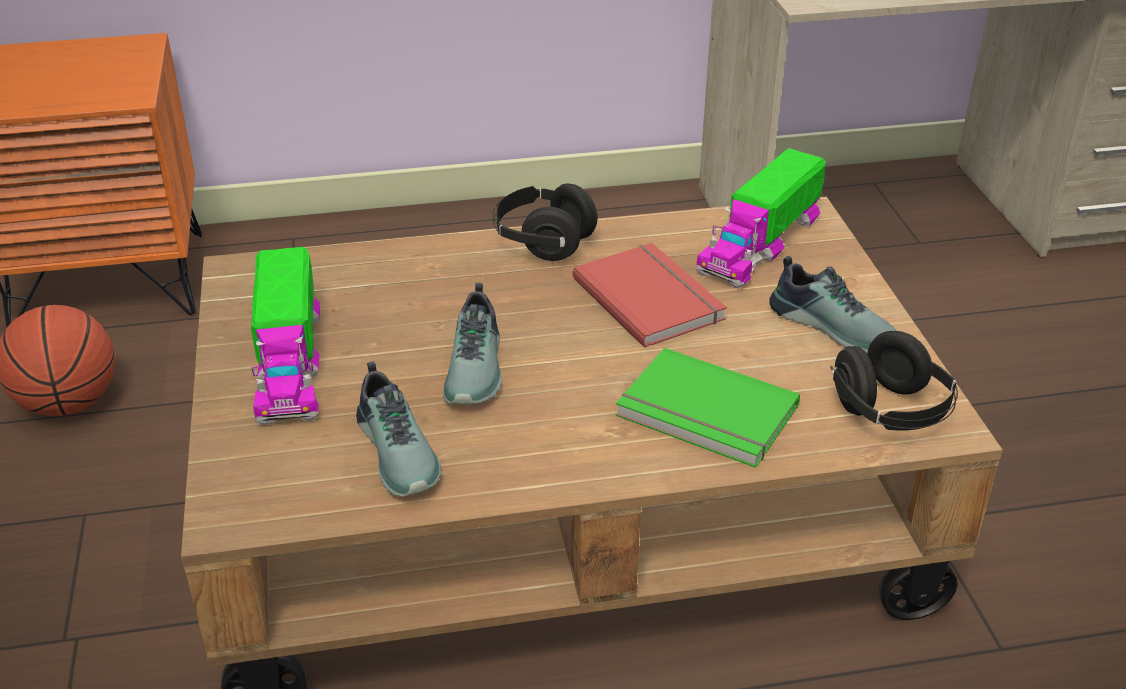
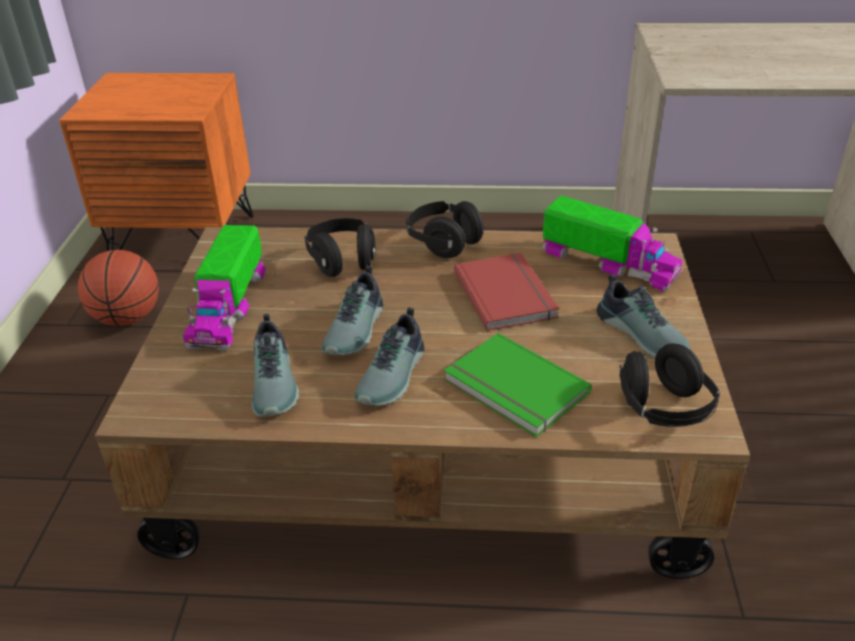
camera: 15 degrees right, 0 degrees up
toy truck [696,148,826,288] -> toy truck turned 105 degrees counterclockwise [542,196,683,292]
none -> black headphones [305,218,376,277]
none -> shoe [354,307,424,406]

